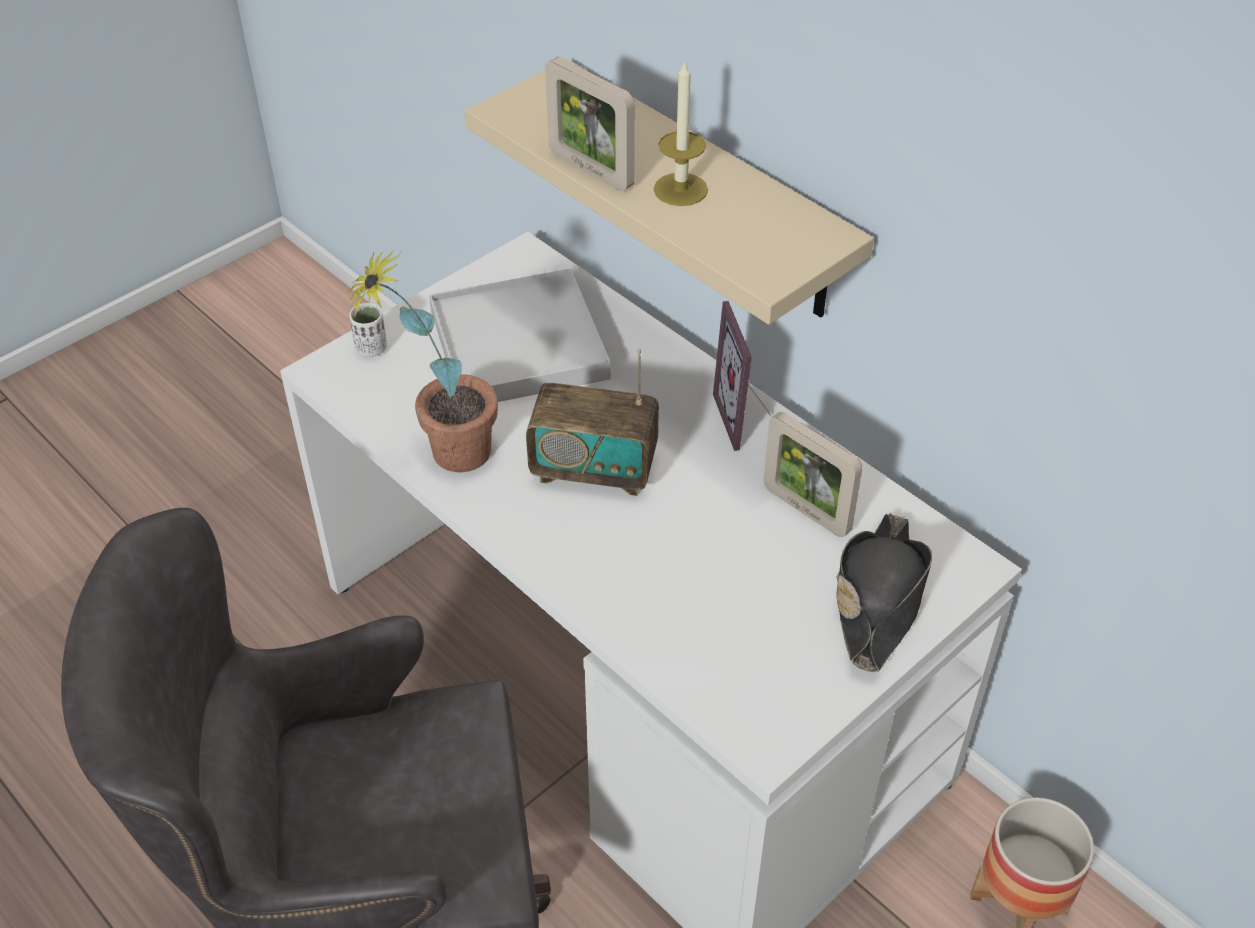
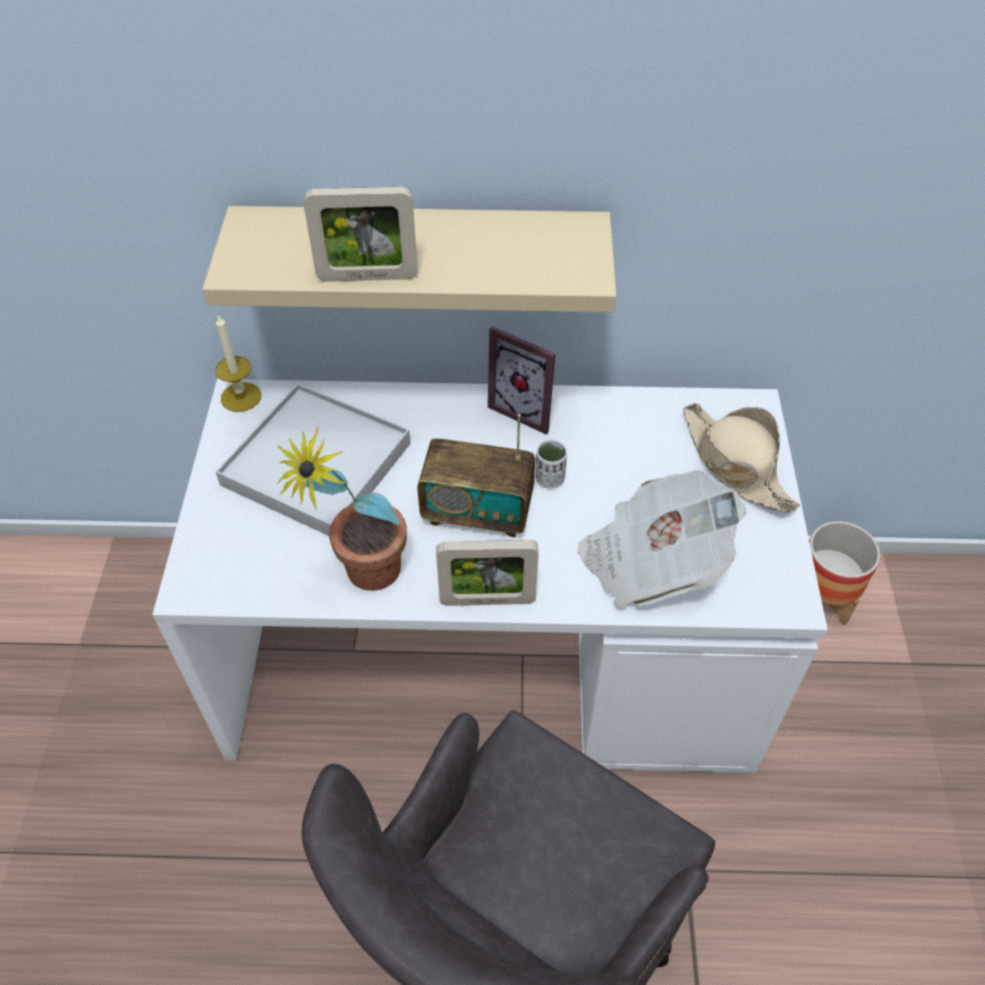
camera: 45 degrees left, 5 degrees up
white cup [349,303,387,357] -> white cup moved to [535,440,567,488]
radio [526,349,659,496] -> radio turned 45 degrees clockwise [417,414,535,538]
candle [654,62,708,206] -> candle moved to [215,315,261,412]
picture frame [764,412,862,537] -> picture frame moved to [436,540,539,606]
black hat [836,513,933,672] -> beige hat [683,403,800,512]
none -> newspaper [577,470,746,609]

